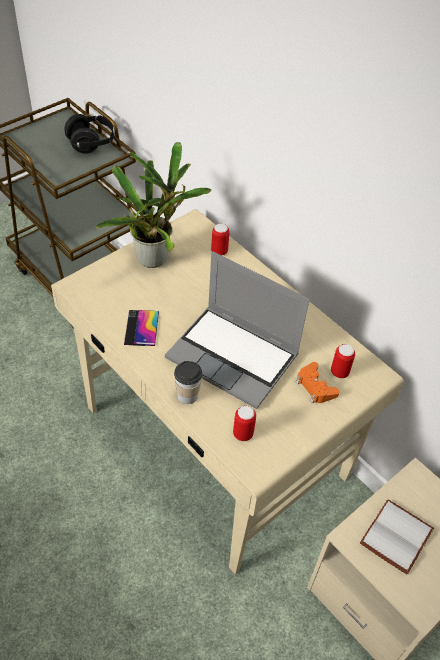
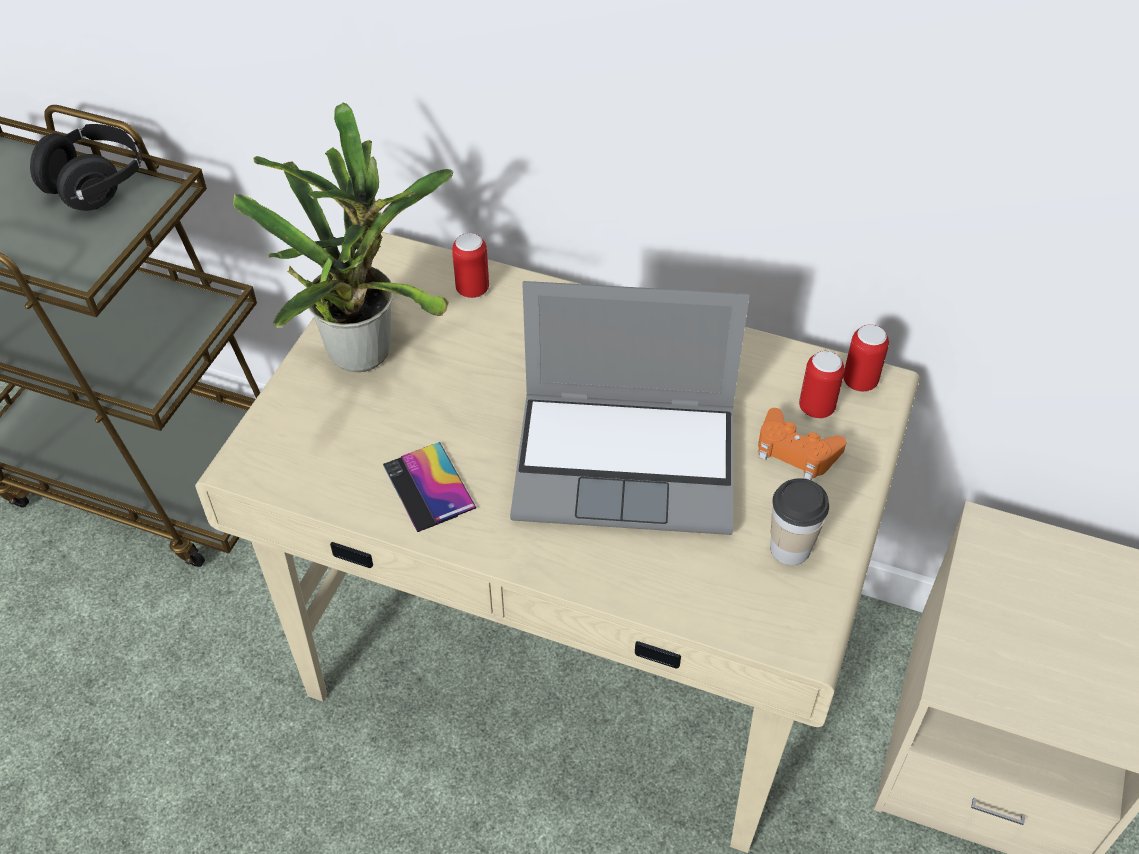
camera: 25 degrees left, 0 degrees up
cup [174,361,202,404] -> cup moved to [770,478,829,565]
can [233,406,256,441] -> can moved to [843,324,889,392]
white book [360,499,434,575] -> none

